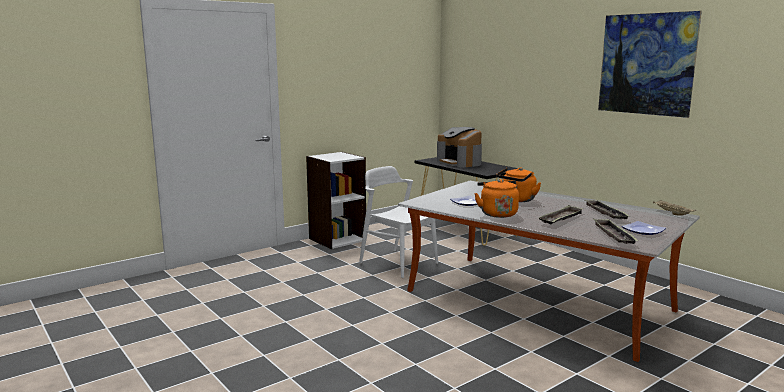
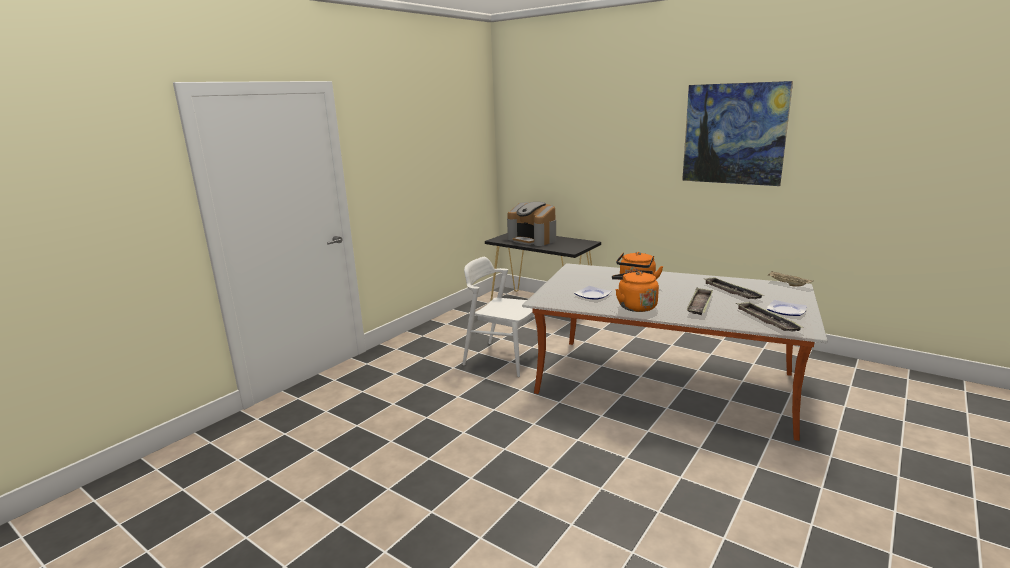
camera: 15 degrees left, 5 degrees up
white bookcase [306,152,367,249] -> none

